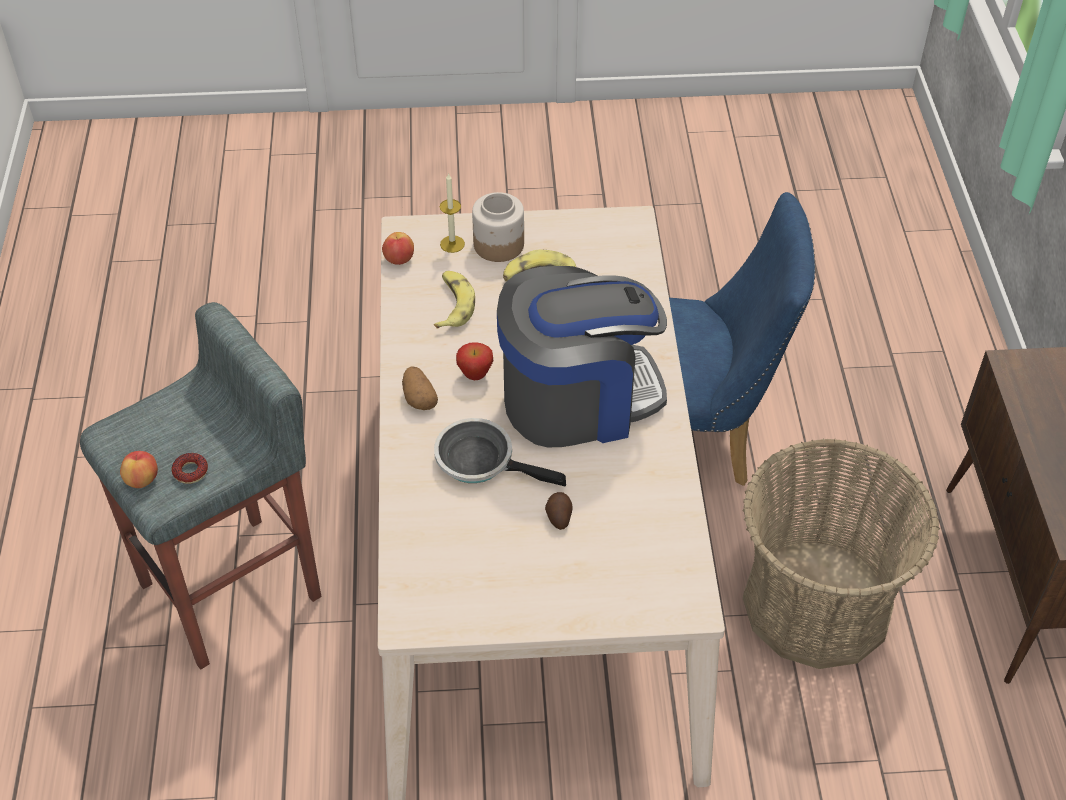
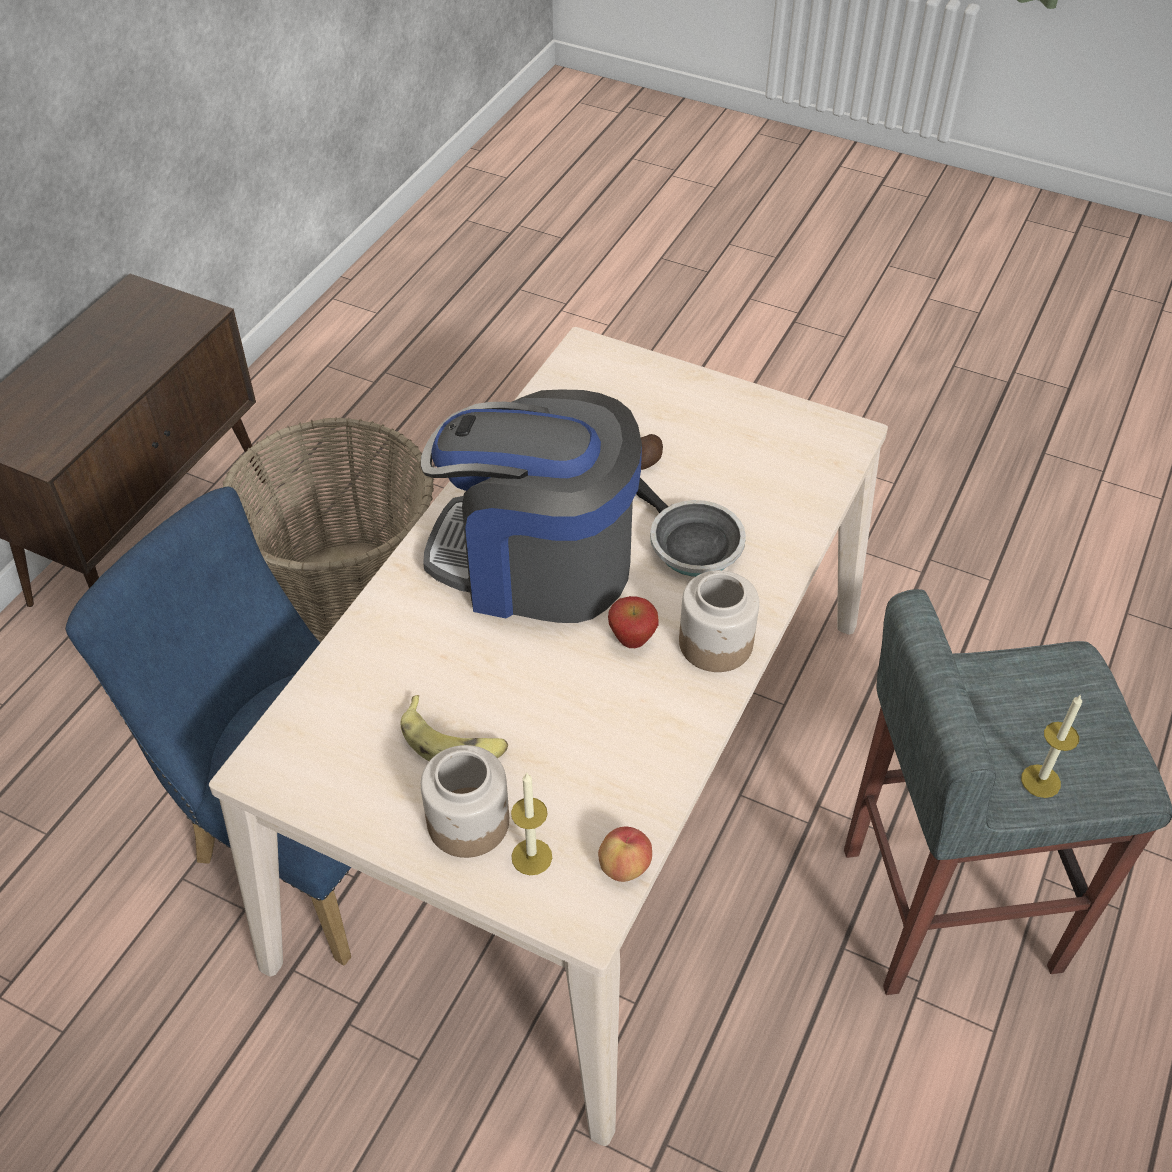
camera: 150 degrees left, 0 degrees up
apple [120,451,158,488] -> none
donut [171,453,208,484] -> none
potato [402,366,438,410] -> jar [679,570,759,672]
banana [434,271,475,329] -> none
none -> candle [1021,694,1082,798]

